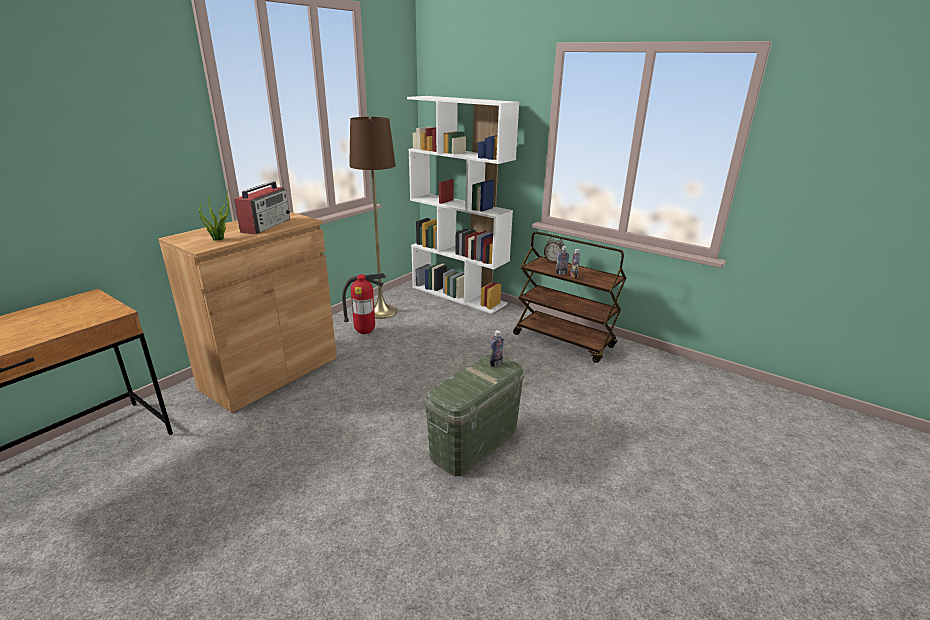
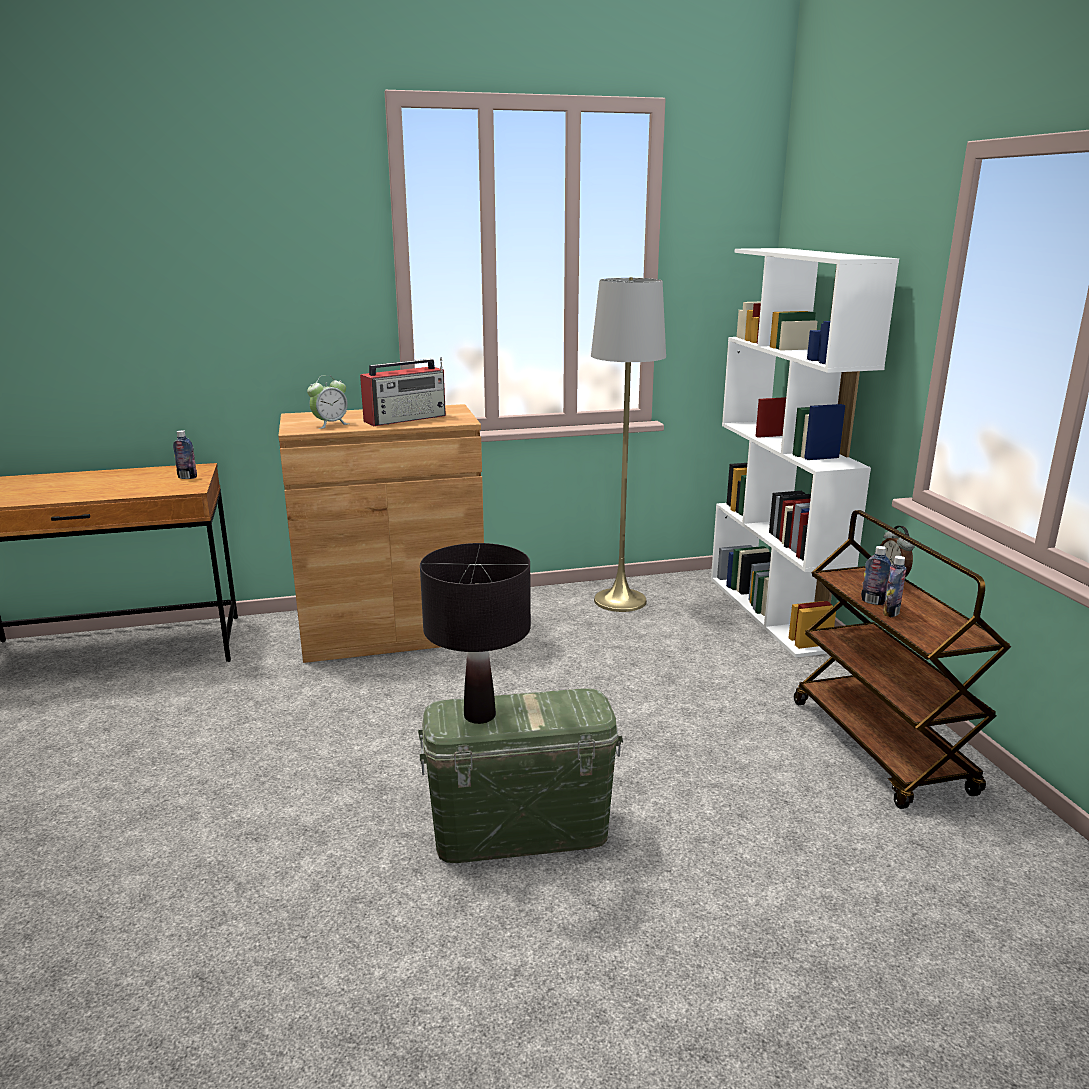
camera: 40 degrees right, 5 degrees down
potted plant [198,188,229,241] -> alarm clock [307,375,349,429]
fire extinguisher [342,273,386,334] -> none
brown floor lamp [349,117,397,319] -> grey floor lamp [591,277,666,612]
bottle [490,330,504,367] -> bottle moved to [173,430,197,479]
none -> black table lamp [420,543,531,724]

